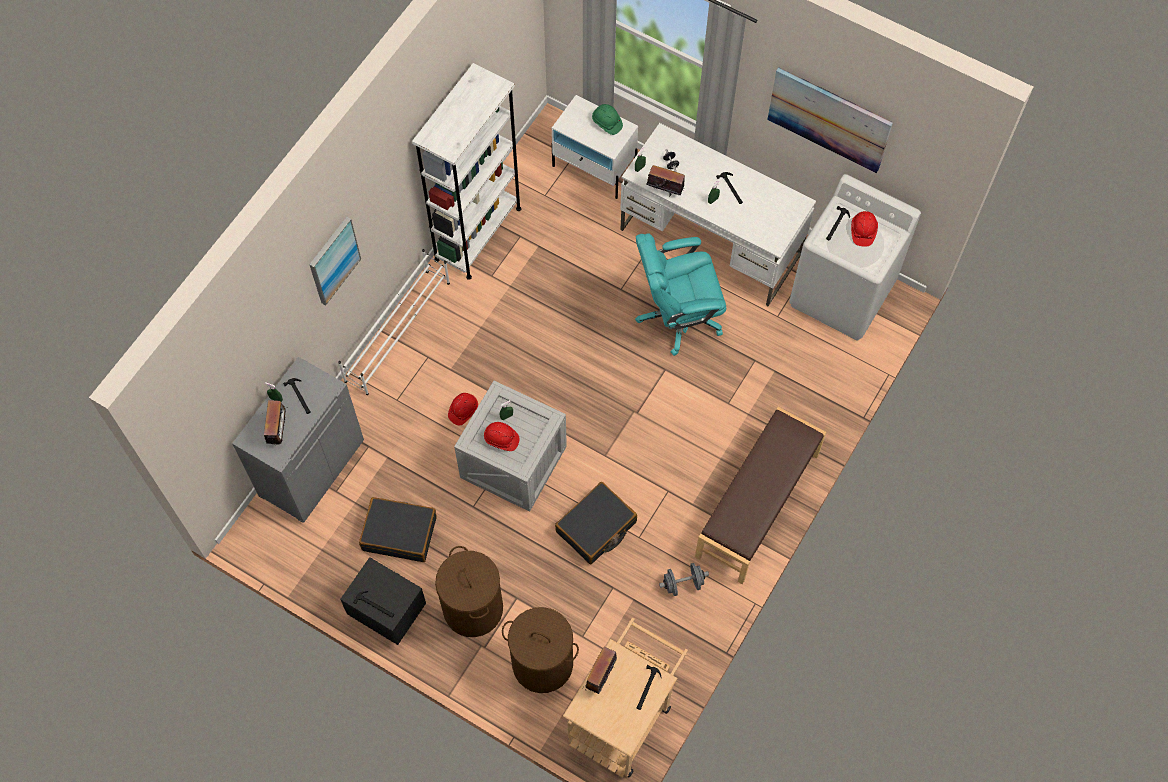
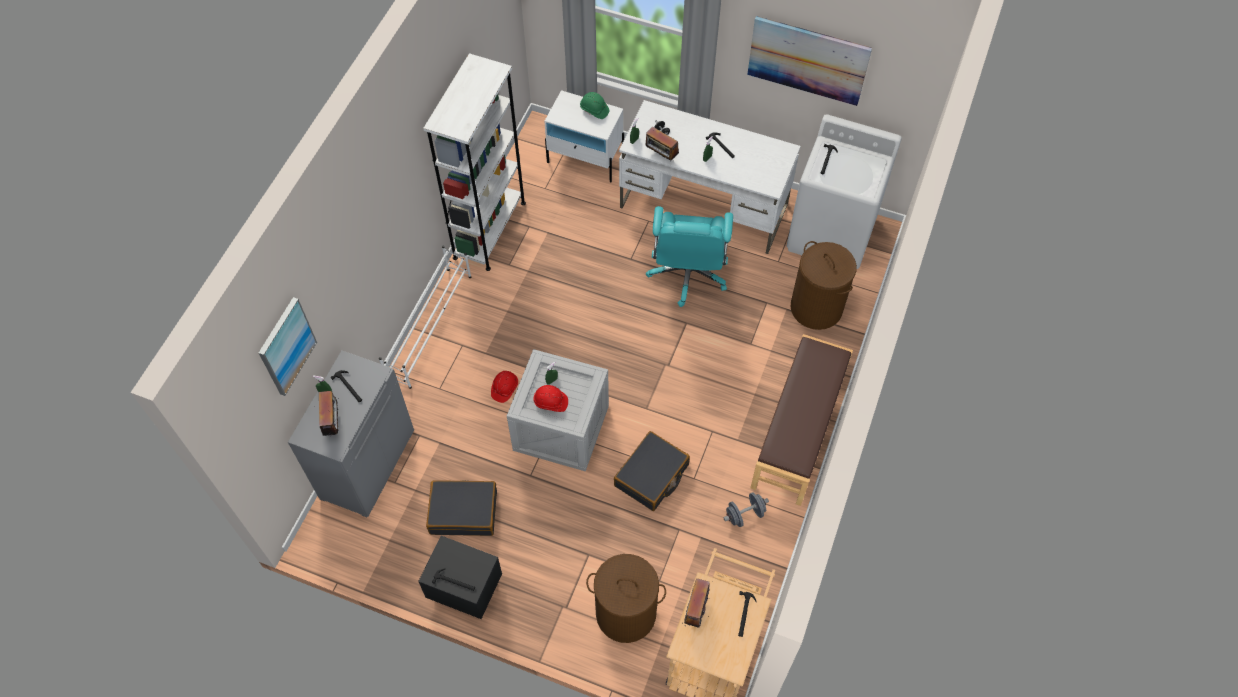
camera: 10 degrees left, 5 degrees down
picture [309,217,361,305] -> picture moved to [259,297,317,396]
brown laundry basket [435,546,503,637] -> brown laundry basket moved to [791,241,857,330]
turquoise office chair [635,233,726,356] -> turquoise office chair turned 60 degrees counterclockwise [646,206,733,307]
radio [646,165,685,196] -> radio turned 150 degrees counterclockwise [645,127,679,162]
red hard hat [851,211,878,246] -> none

